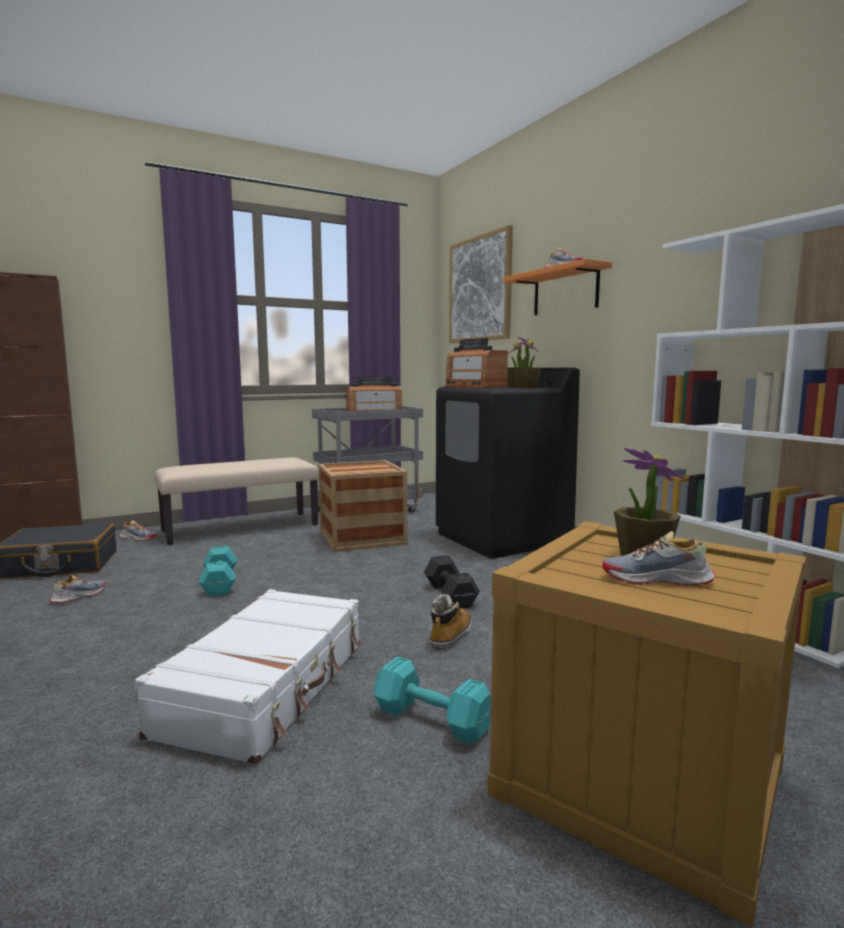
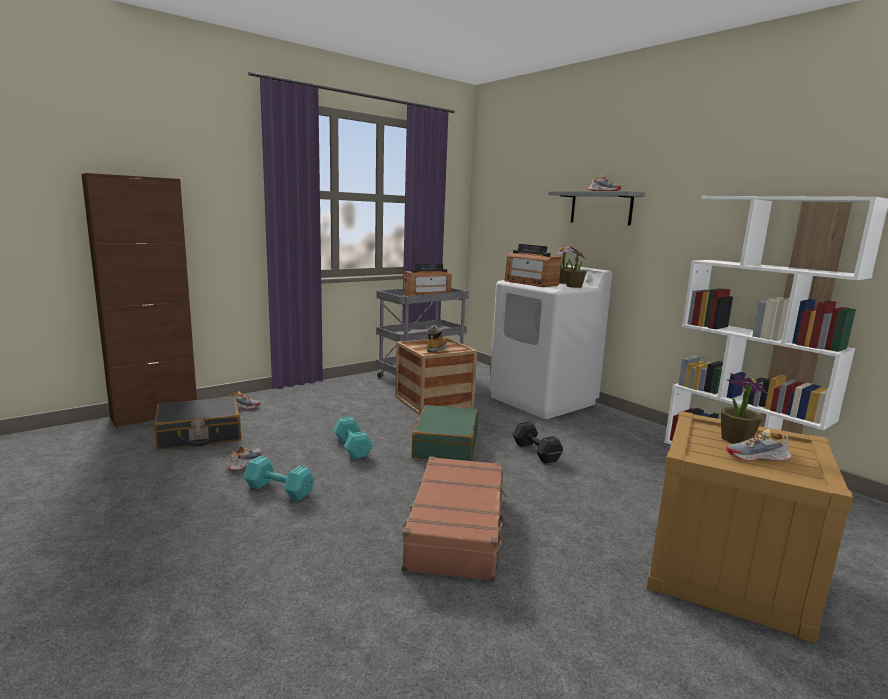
camera: 10 degrees left, 5 degrees up
white suitcase [135,589,361,765] -> brown suitcase [402,456,507,582]
beige bench [155,457,319,545] -> none
turquoise dumbbell [373,657,491,744] -> turquoise dumbbell moved to [244,456,314,501]
boot [430,594,472,649] -> boot moved to [427,325,447,352]
black washing machine [436,367,580,559] -> white washing machine [489,264,612,419]
picture [449,225,513,343] -> none
orange shelf [502,259,612,315] -> grey shelf [548,191,645,226]
none -> green suitcase [412,405,478,461]

